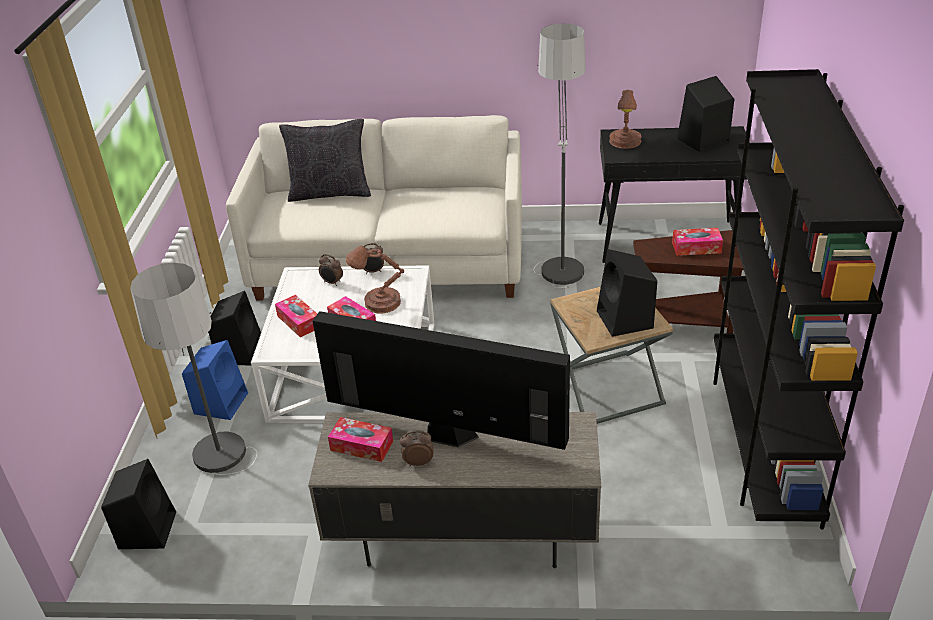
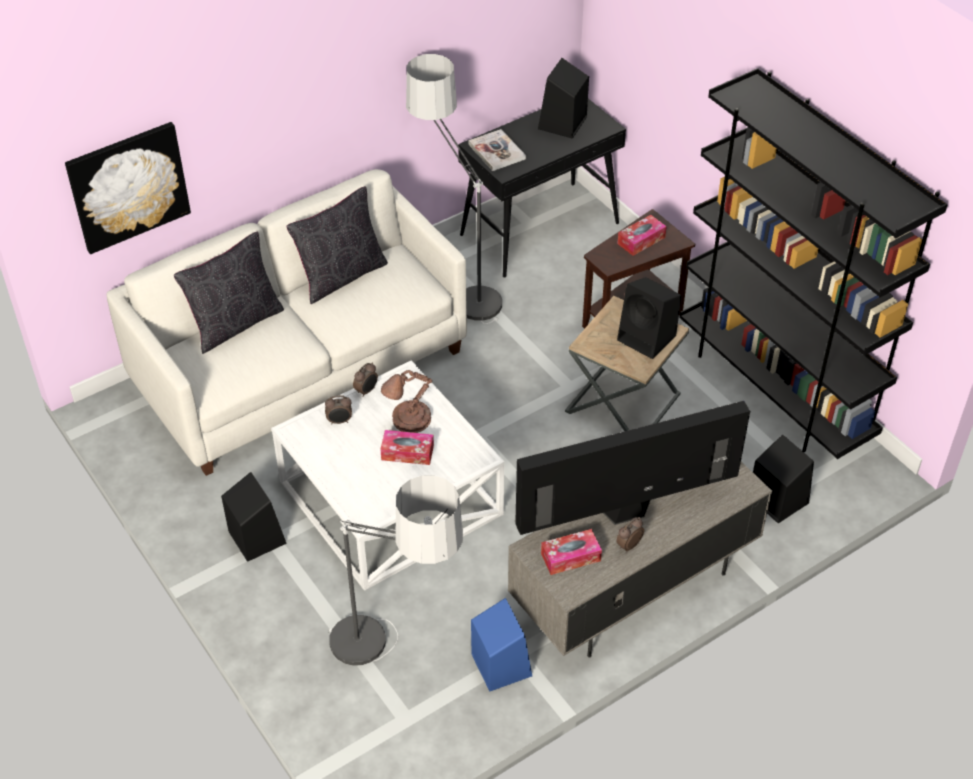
camera: 40 degrees left, 10 degrees up
black speaker [101,459,176,549] -> black speaker moved to [753,435,814,523]
blue speaker [182,340,248,420] -> blue speaker moved to [471,598,532,692]
tissue box [275,295,317,337] -> none
brown table lamp [609,90,642,149] -> book [468,129,526,171]
none -> picture [65,122,191,254]
none -> black pillow [286,186,388,304]

